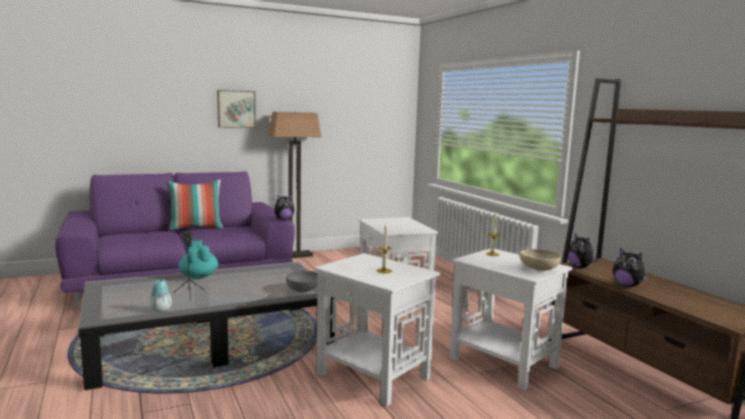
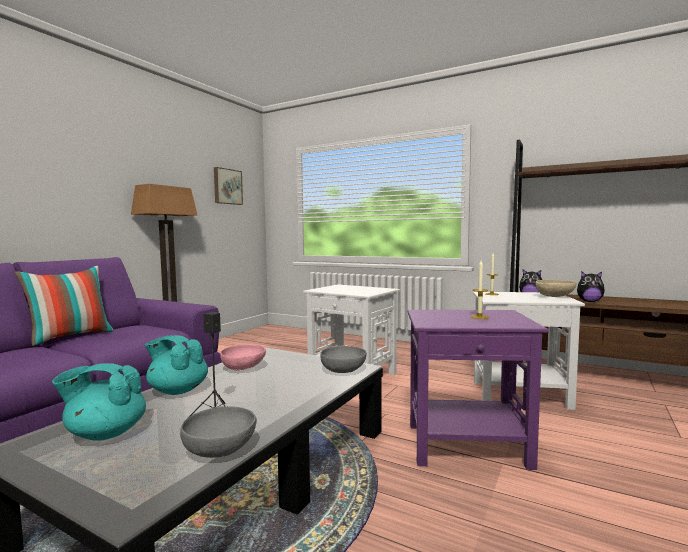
camera: 35 degrees left, 5 degrees down
vase [150,279,172,312] -> grey bowl [180,406,257,458]
picture [217,90,256,128] -> picture moved to [214,167,243,205]
plush toy [274,195,294,220] -> none
white side table [314,253,440,406] -> purple side table [407,310,548,470]
none -> turquoise teapot [52,363,146,441]
none -> pink bowl [220,344,266,371]

